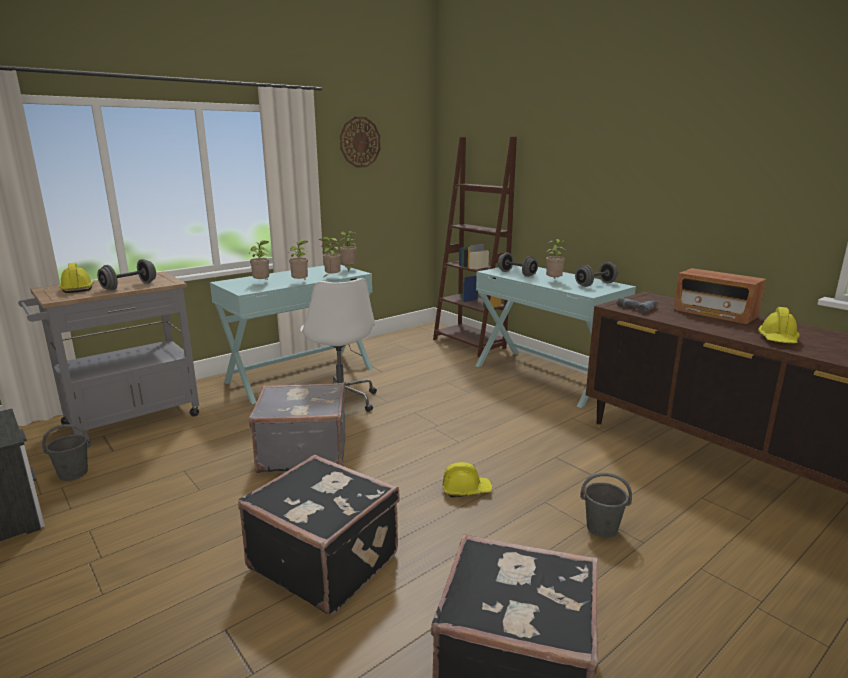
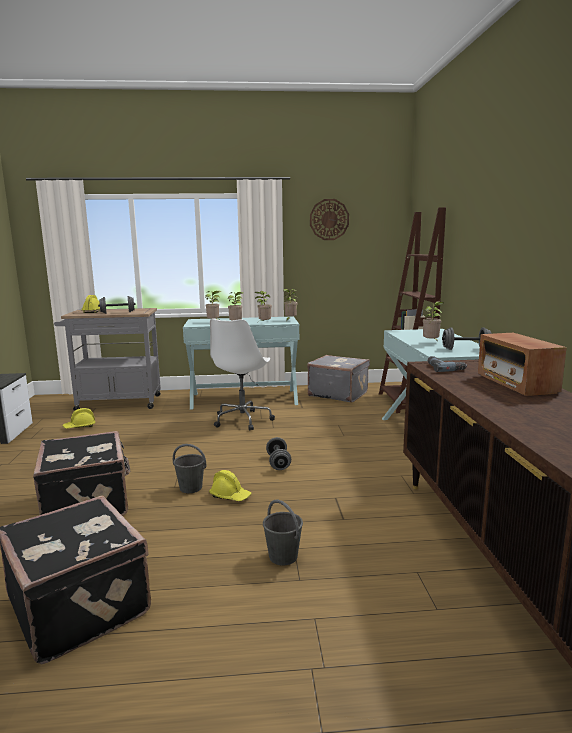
camera: 35 degrees right, 5 degrees down
grey bucket [42,424,91,481] -> grey bucket moved to [173,444,206,493]
grey suitcase [249,382,346,473] -> grey suitcase moved to [307,355,370,402]
grey dumbbell [498,252,538,277] -> grey dumbbell moved to [266,437,291,470]
yellow hard hat [758,307,800,343] -> yellow hard hat moved to [63,408,96,428]

